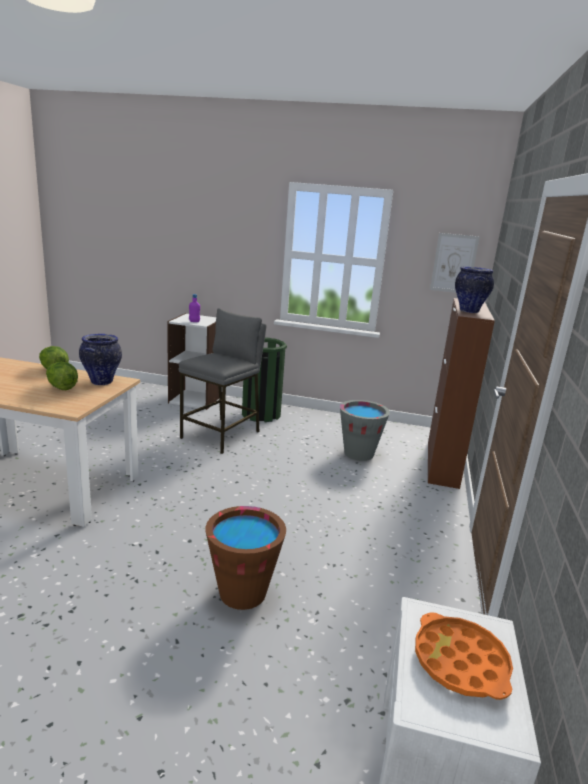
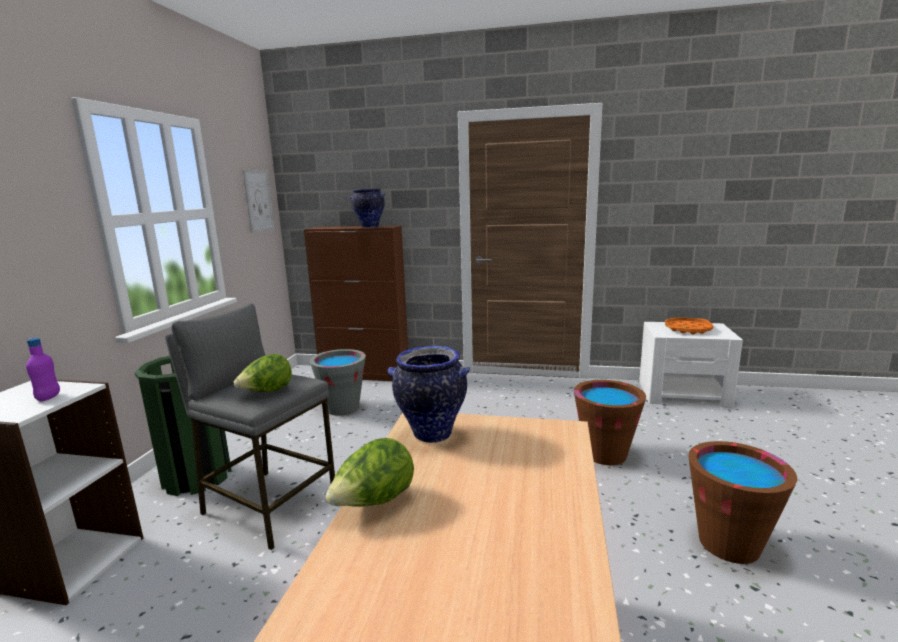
camera: 90 degrees left, 5 degrees down
lettuce [46,362,78,390] -> lettuce moved to [234,354,292,392]
none -> brown bucket [688,441,797,564]

